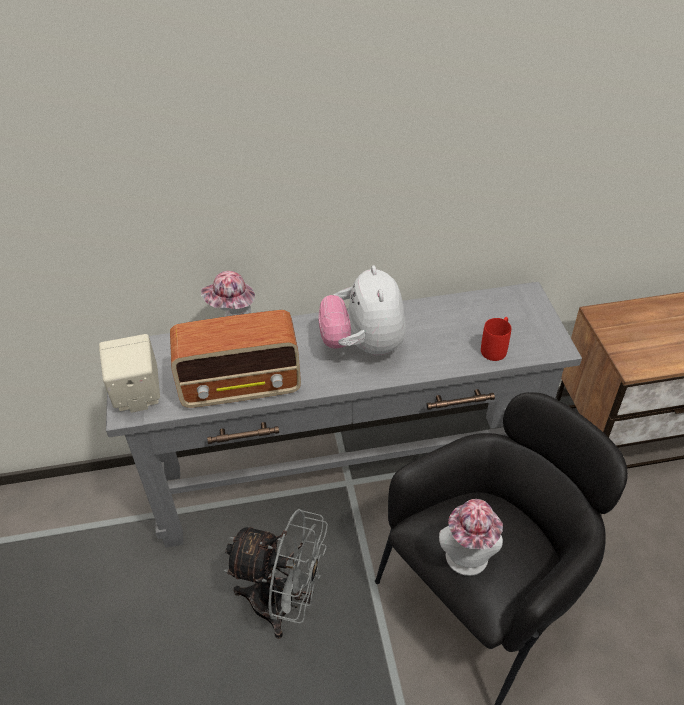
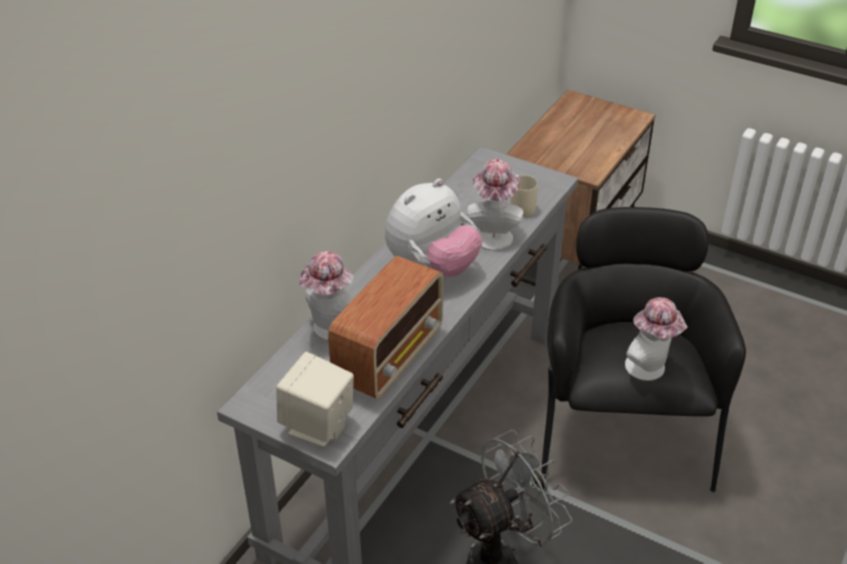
camera: 50 degrees left, 5 degrees down
plush toy [319,265,406,356] -> plush toy turned 75 degrees counterclockwise [385,179,482,277]
red mug [481,317,511,361] -> beige mug [510,174,538,217]
none -> hat [467,159,523,251]

